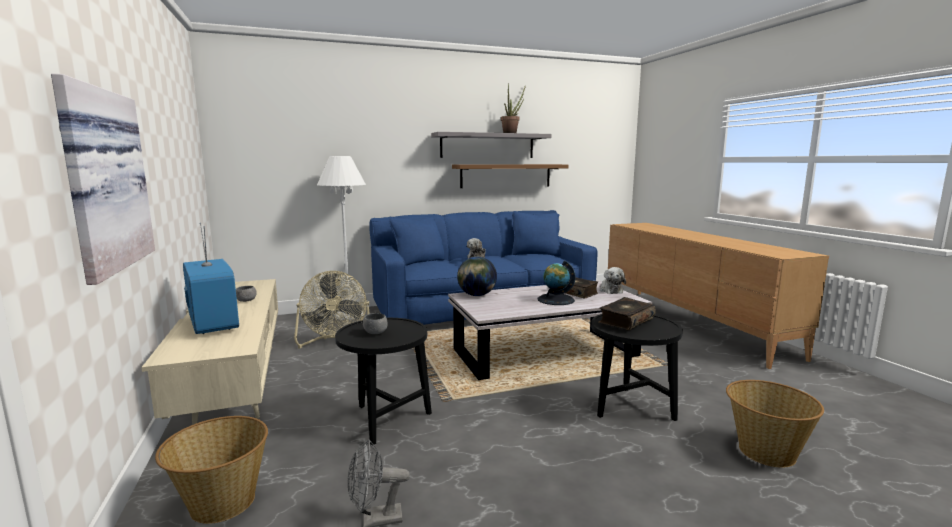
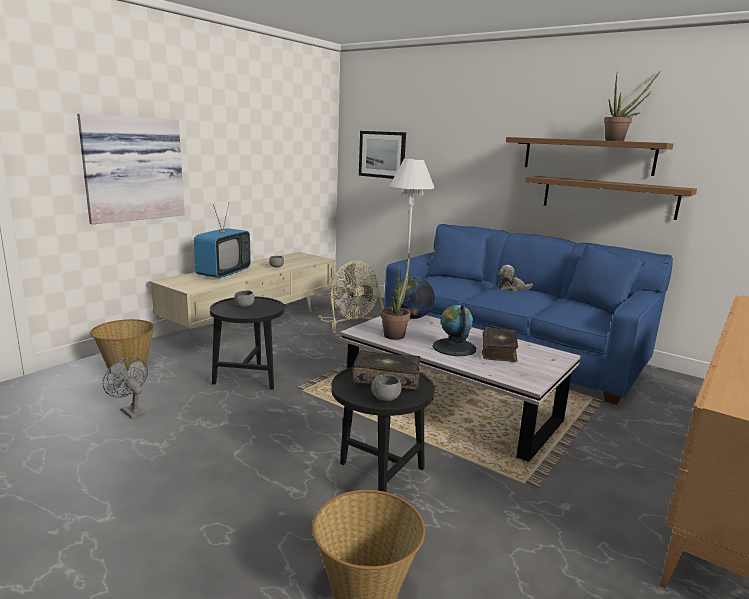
camera: 55 degrees right, 5 degrees up
beige fan [294,271,370,349] -> beige fan turned 90 degrees counterclockwise [318,261,384,333]
grey shelf [431,132,552,158] -> brown shelf [506,137,674,176]
plush toy [600,267,626,294] -> none
none -> picture [359,131,406,179]
none -> grey bowl [371,374,402,401]
none -> potted plant [381,255,411,340]

